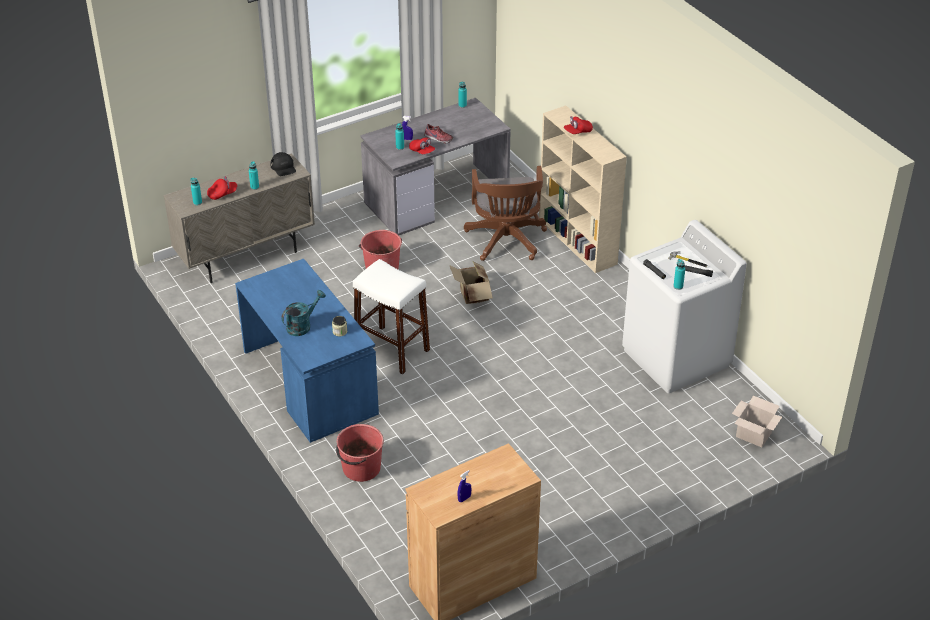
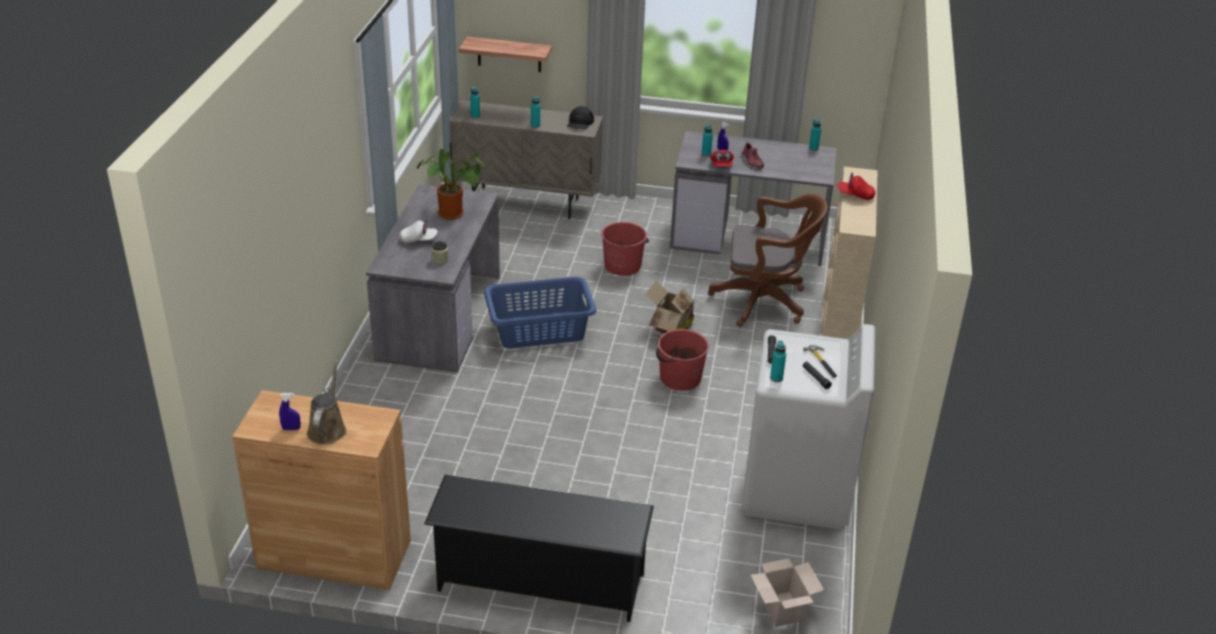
camera: 40 degrees right, 5 degrees down
red cap [207,176,237,200] -> none
blue desk [235,259,379,443] -> grey desk [366,185,500,372]
turquoise watering can [281,290,326,336] -> white cap [400,219,437,243]
red bucket [336,424,384,482] -> red bucket moved to [656,329,709,391]
white stool [353,259,430,374] -> blue laundry basket [484,277,596,349]
brown office chair [464,166,547,261] -> brown office chair turned 120 degrees counterclockwise [708,194,827,327]
none -> brown watering can [307,360,346,445]
none -> potted plant [417,149,485,220]
none -> black shoe rack [424,475,654,622]
none -> shelf [459,37,552,72]

